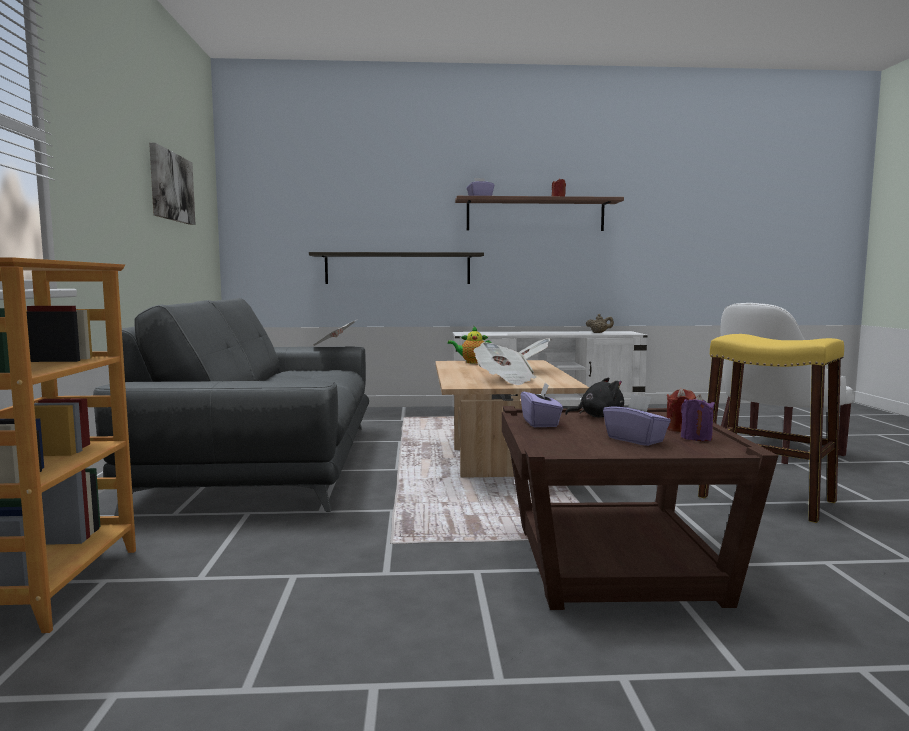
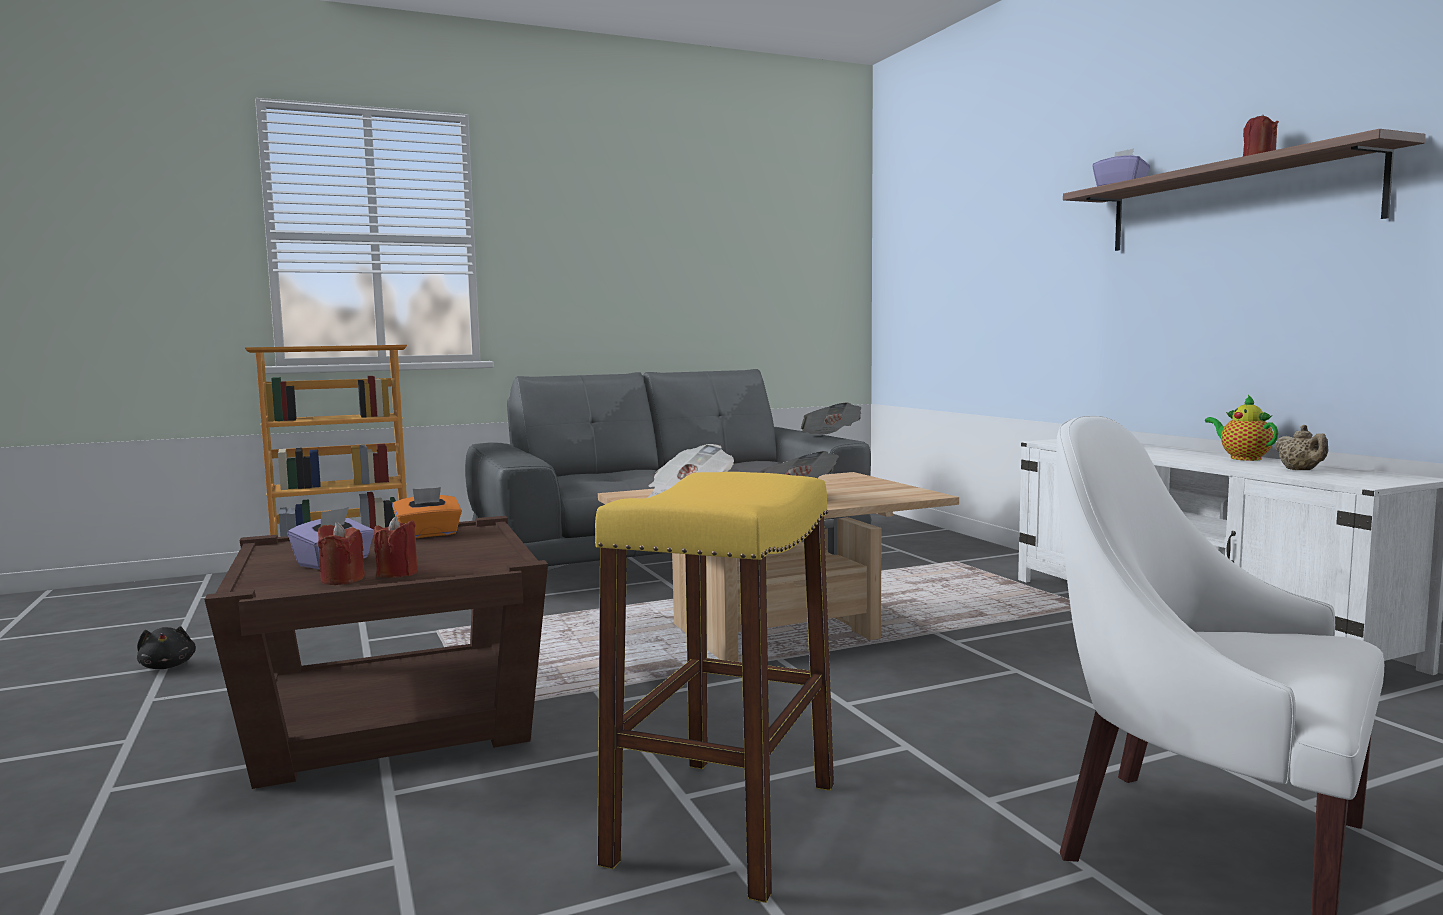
camera: 70 degrees right, 0 degrees up
picture [149,143,196,225] -> none
shelf [309,252,484,284] -> none
teapot [448,326,492,364] -> teapot moved to [1205,395,1278,461]
purple tissue box [521,383,563,427] -> orange tissue box [392,487,462,538]
black plush toy [565,378,624,418] -> black plush toy moved to [137,626,196,669]
purple candle [681,394,715,441] -> red candle [318,522,365,585]

